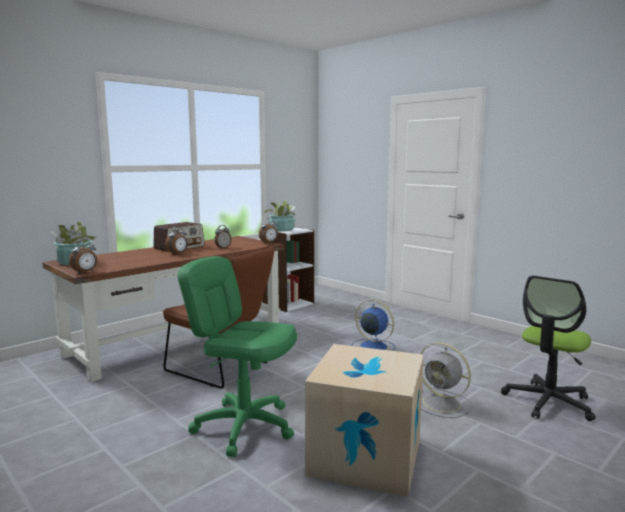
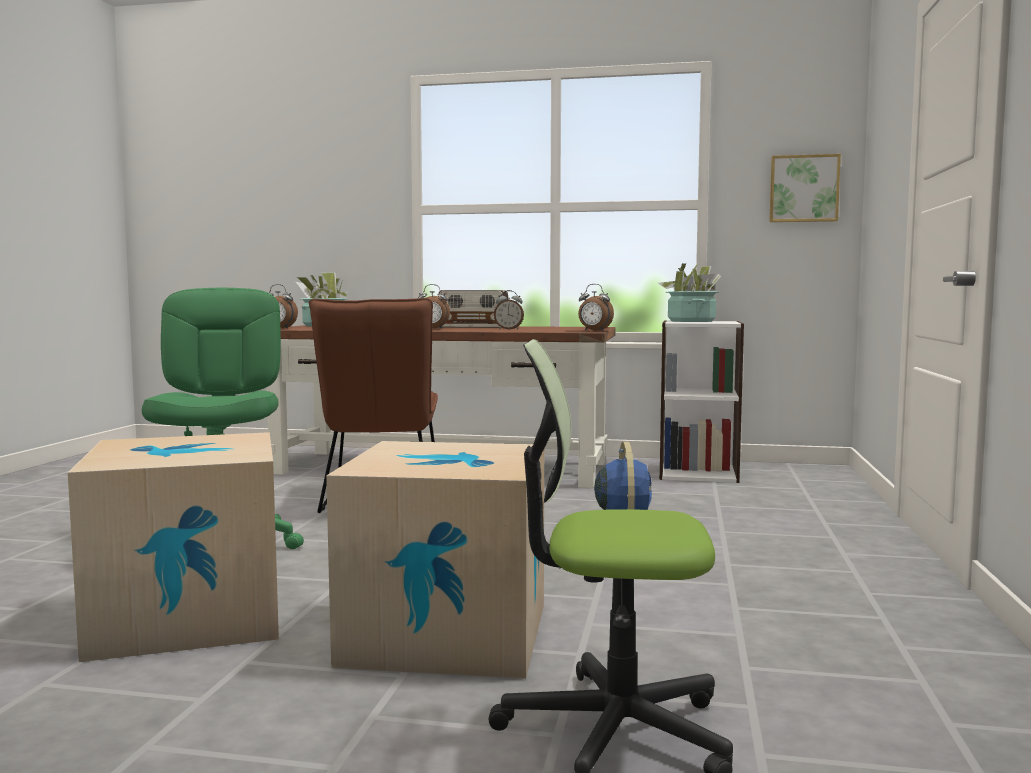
camera: 55 degrees right, 5 degrees down
grey fan [421,343,472,418] -> cardboard box [326,441,544,679]
none -> picture [769,154,841,222]

